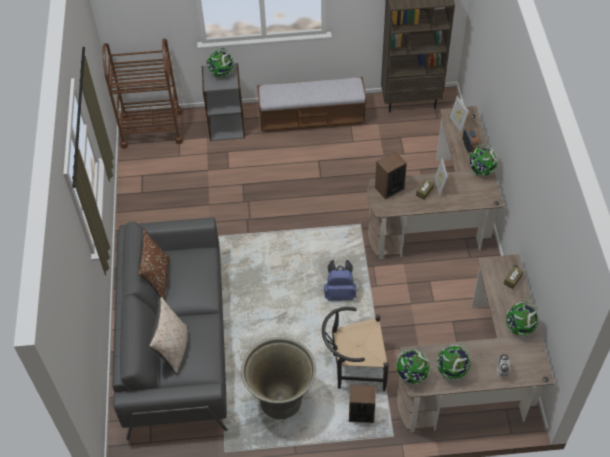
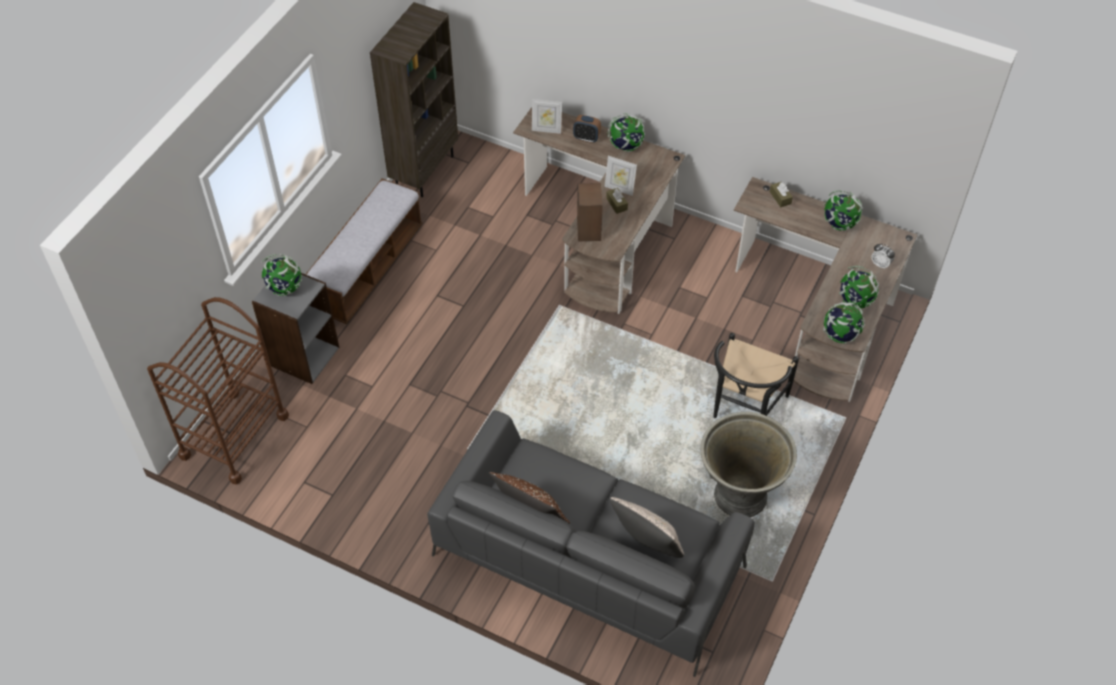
camera: 60 degrees left, 0 degrees up
blue backpack [324,260,357,301] -> none
speaker [349,384,376,423] -> none

